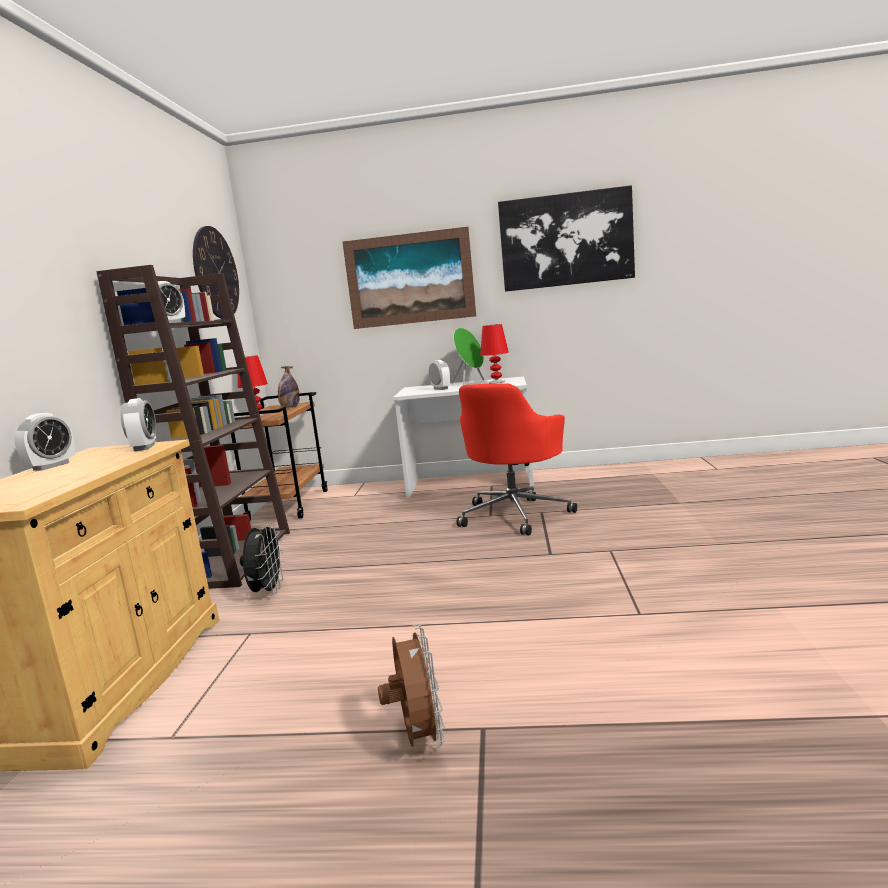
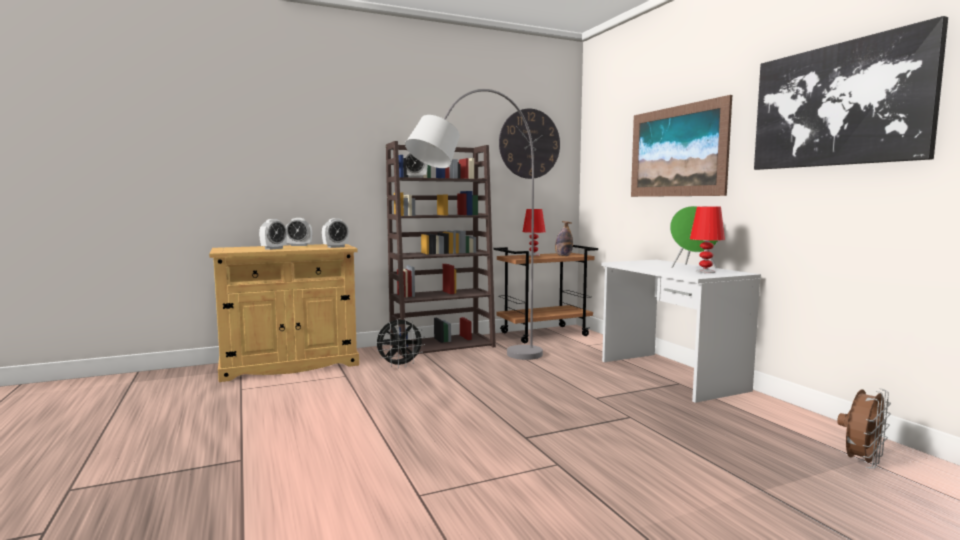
camera: 60 degrees right, 5 degrees down
brown fan [378,624,445,749] -> brown fan moved to [837,388,891,469]
alarm clock [429,360,450,390] -> alarm clock moved to [259,219,287,250]
red office chair [456,384,577,535] -> none
none -> grey floor lamp [405,89,543,360]

